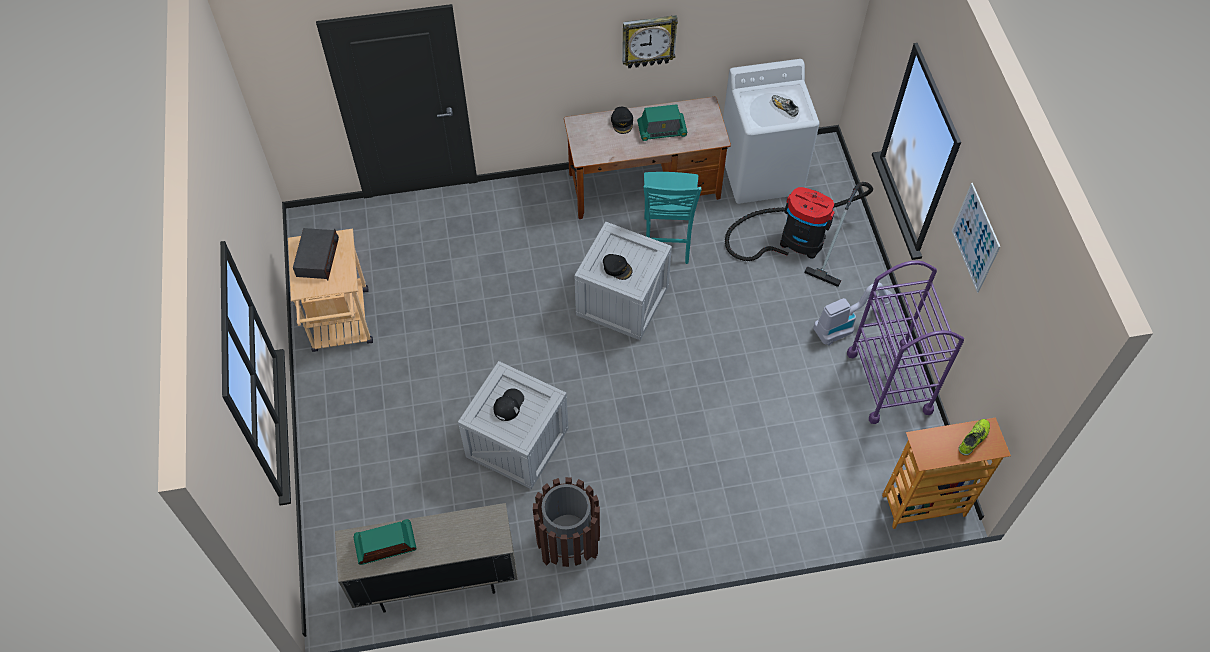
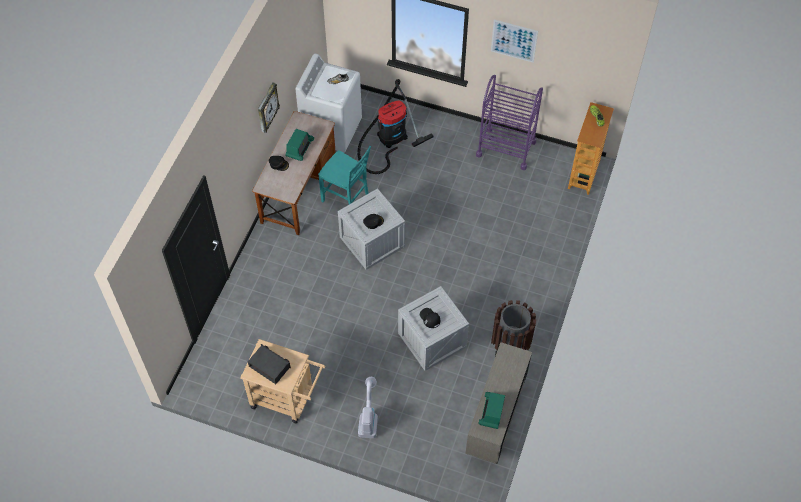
camera: 60 degrees left, 0 degrees up
vacuum cleaner [813,282,893,345] -> vacuum cleaner moved to [358,377,378,438]

